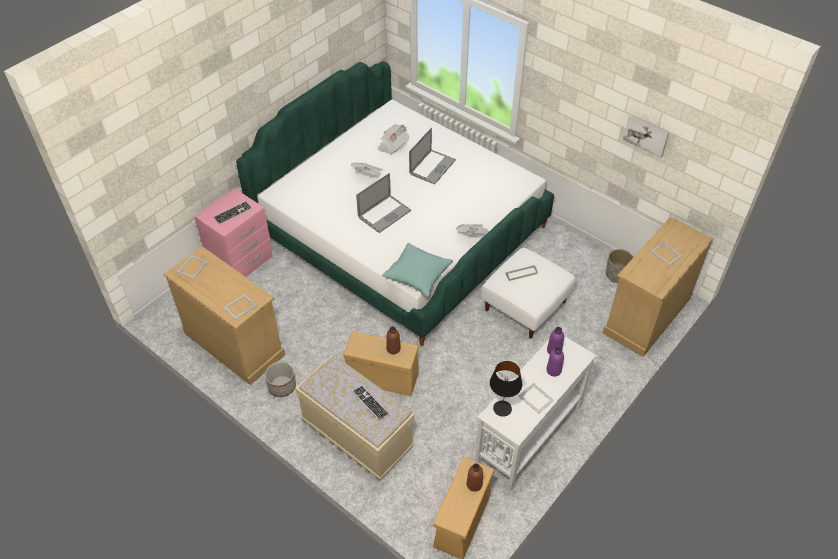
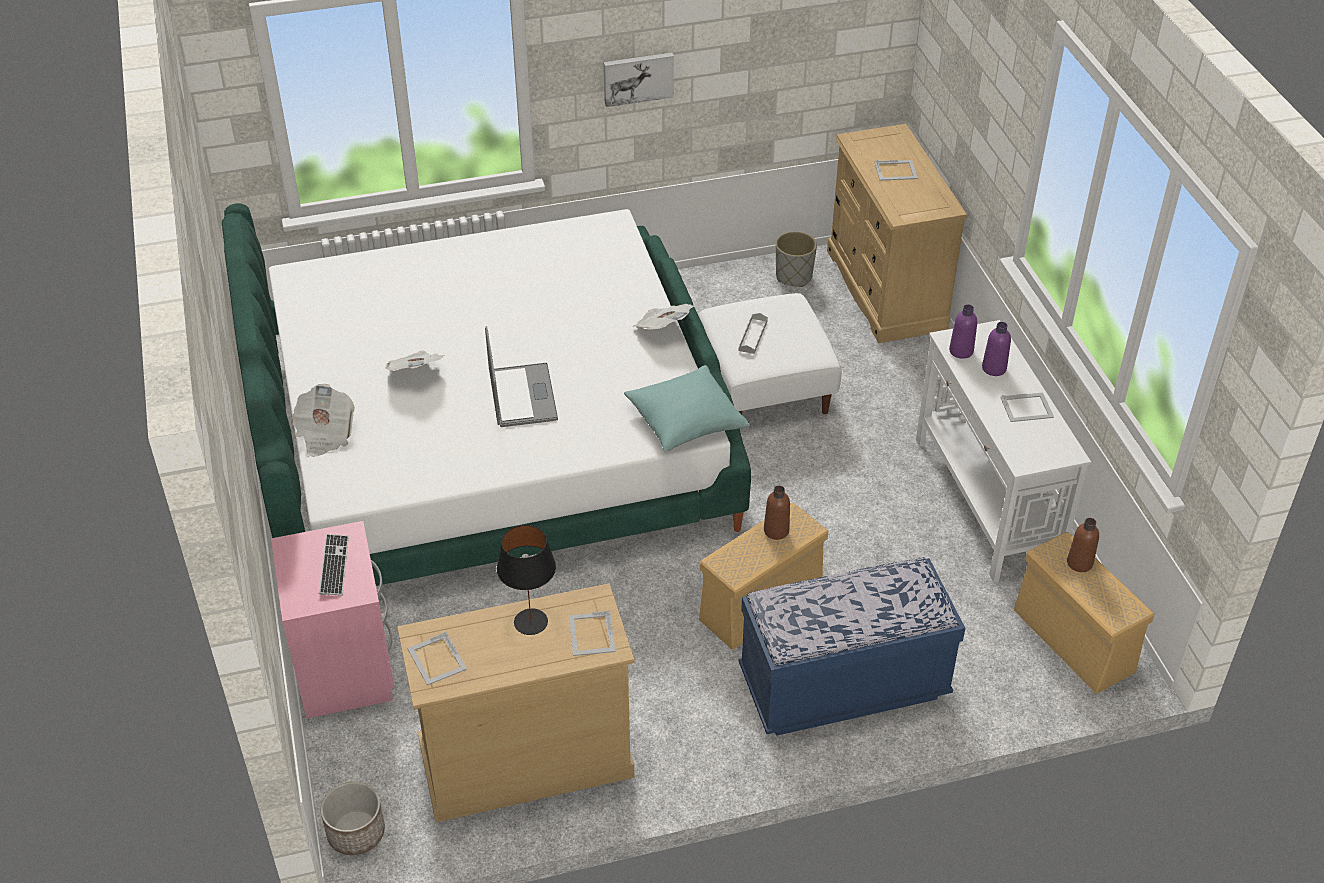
camera: 55 degrees left, 5 degrees down
planter [265,362,296,397] -> planter moved to [321,782,385,855]
beige bench [295,355,414,480] -> blue bench [739,557,965,736]
keyboard [352,386,389,420] -> none
newspaper [377,124,409,155] -> newspaper moved to [291,384,355,457]
laptop [409,128,456,184] -> none
black table lamp [490,361,522,417] -> black table lamp moved to [497,525,556,635]
picture [623,115,669,158] -> picture moved to [604,52,674,107]

